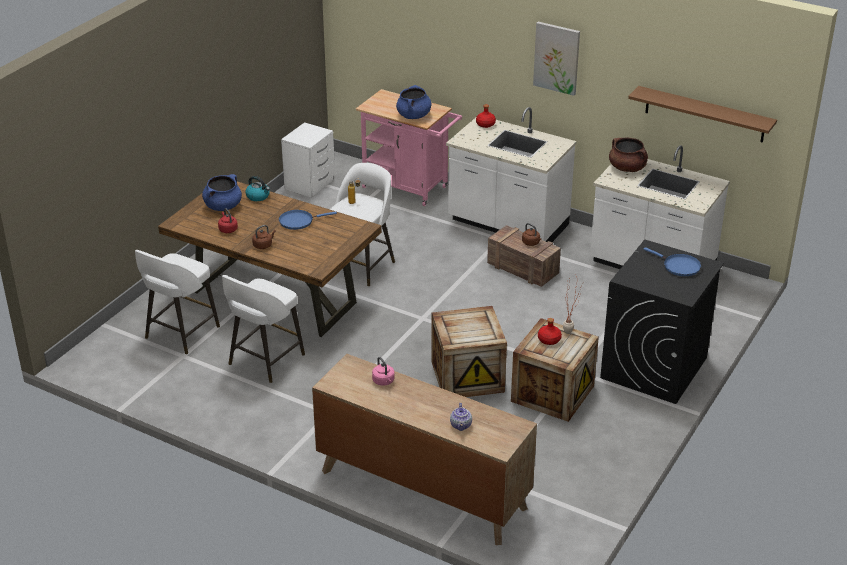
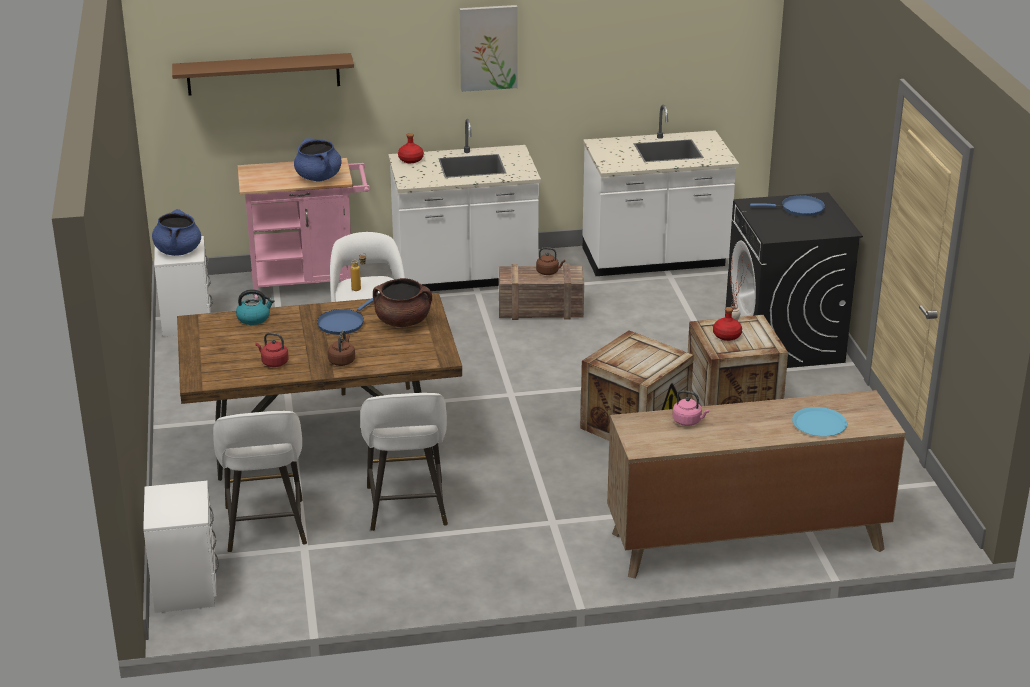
camera: 40 degrees left, 5 degrees down
blue cooking pot [202,174,242,211] -> blue cooking pot moved to [152,209,201,256]
teapot [450,403,472,431] -> blue plate [792,407,847,437]
brown cooking pot [609,138,648,172] -> brown cooking pot moved to [373,278,432,327]
brown shelf [628,86,777,143] -> brown shelf moved to [172,53,354,95]
none -> white nightstand [143,481,219,613]

